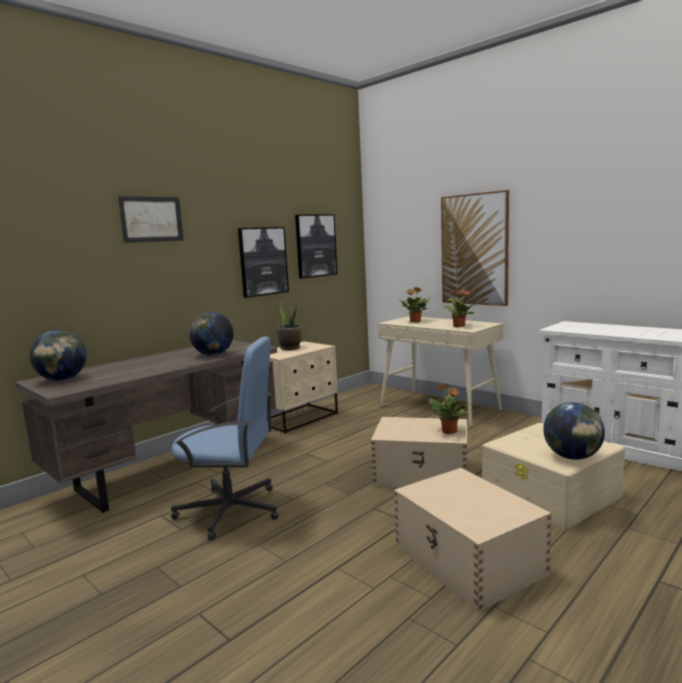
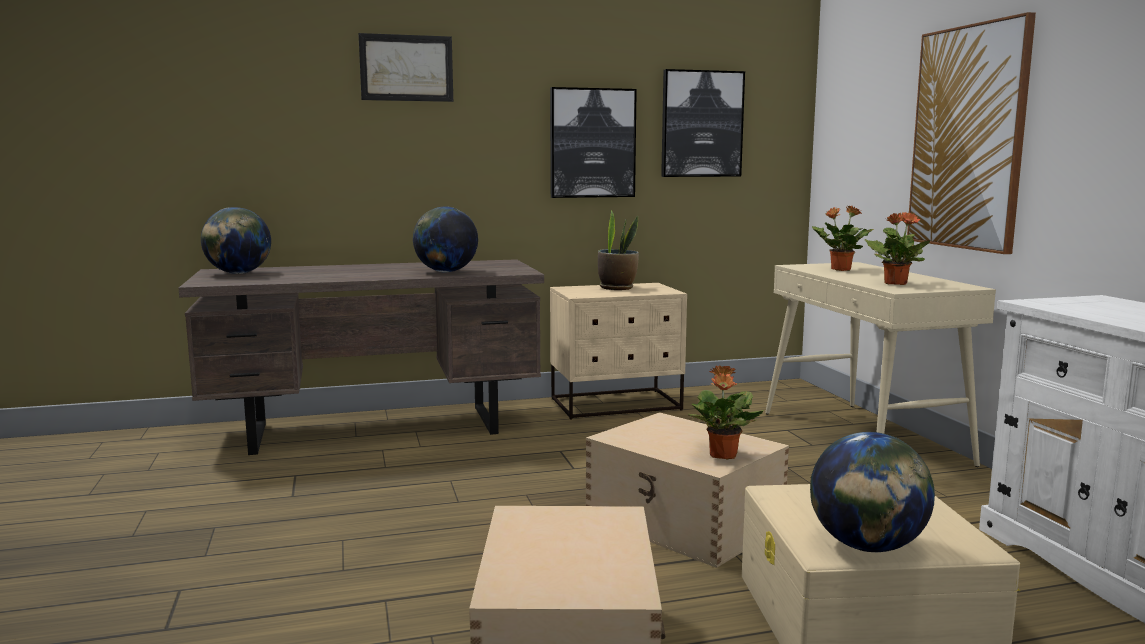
camera: 30 degrees right, 0 degrees up
blue office chair [171,336,278,540] -> none

